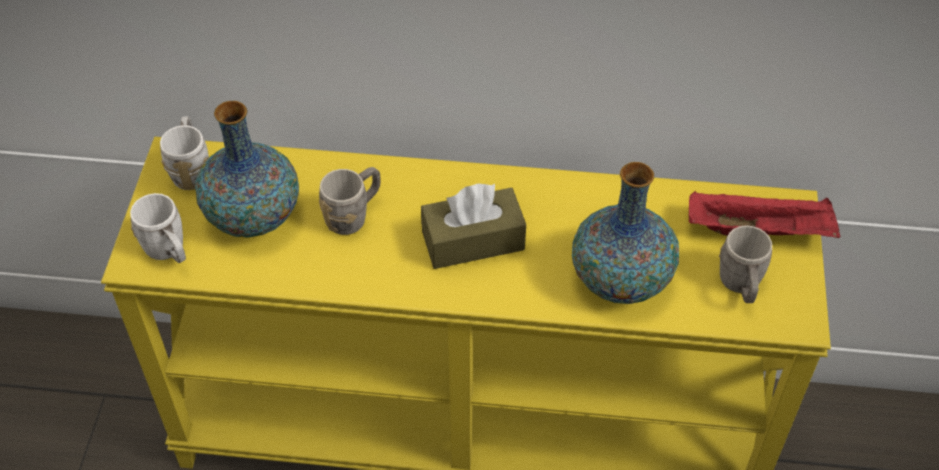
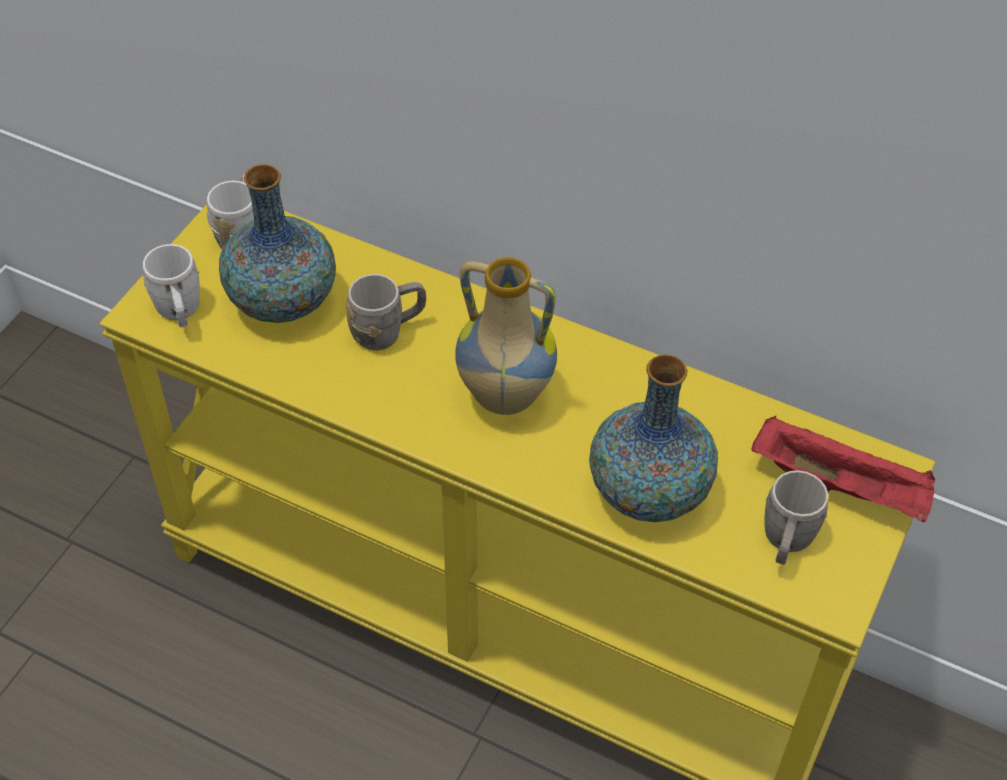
camera: 20 degrees right, 0 degrees up
brown tissue box [421,183,526,269] -> vase [455,257,557,415]

